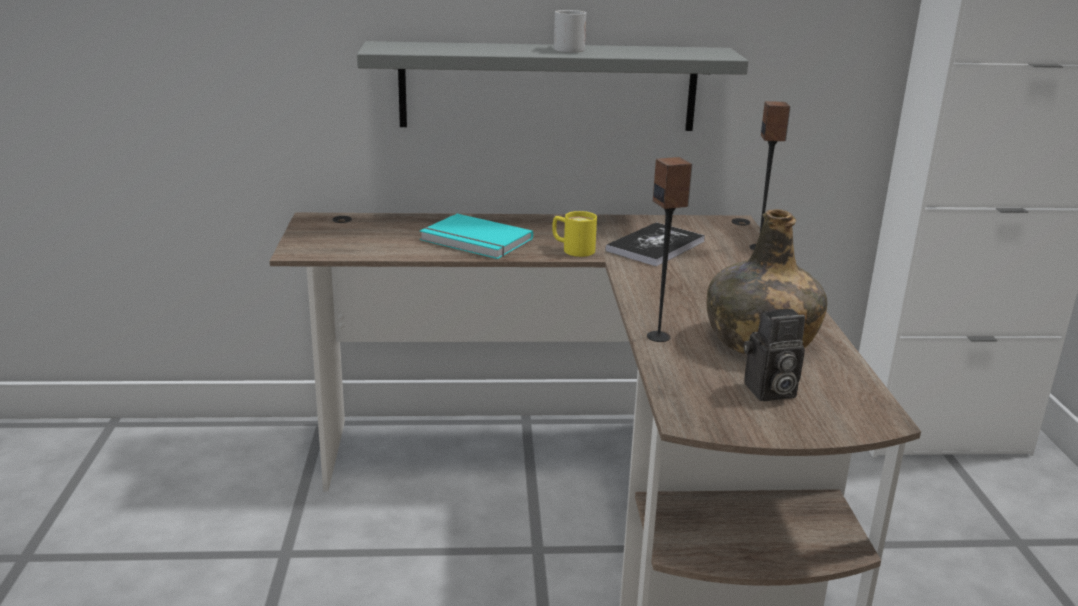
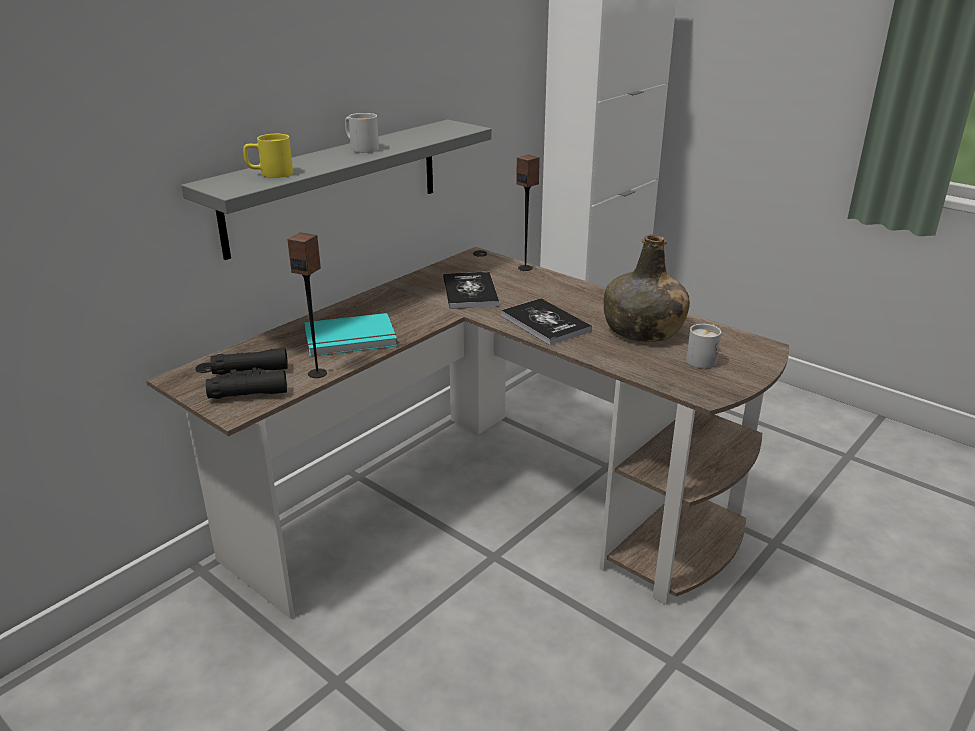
camera: 45 degrees left, 5 degrees up
yellow mug [552,211,597,257] -> yellow mug moved to [243,134,293,178]
speaker [647,157,692,342] -> speaker moved to [287,232,327,378]
camera [744,309,805,401] -> white mug [686,324,721,369]
none -> black binoculars [206,348,288,399]
none -> book [501,298,592,346]

